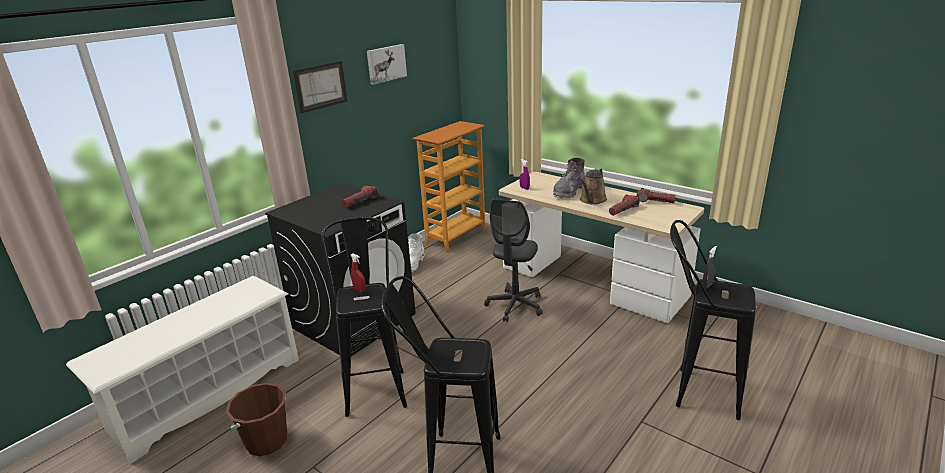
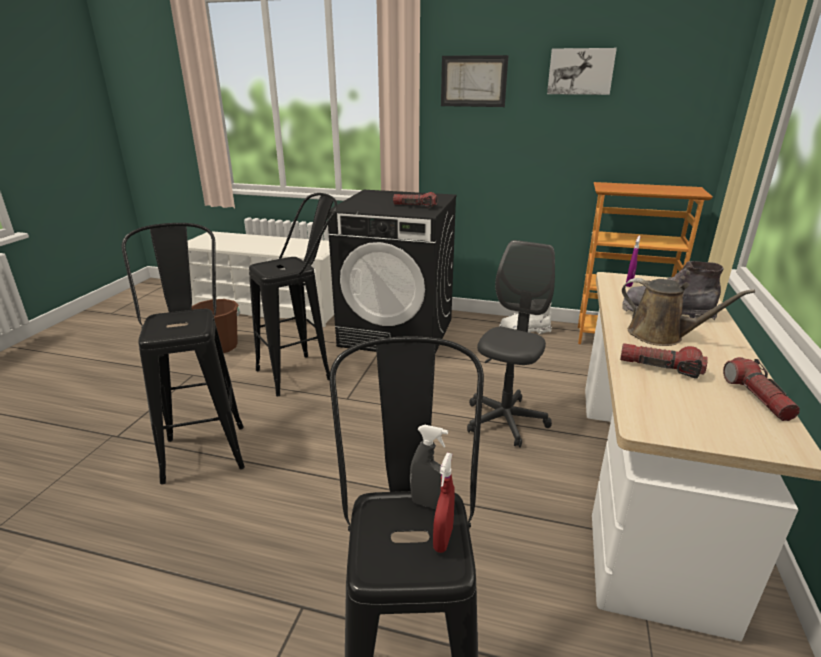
camera: 65 degrees right, 0 degrees up
red spray bottle [351,254,366,292] -> red spray bottle moved to [433,453,455,553]
grey office chair [484,199,543,322] -> grey office chair turned 120 degrees clockwise [467,240,555,448]
brown watering can [580,168,607,205] -> brown watering can turned 150 degrees counterclockwise [622,278,755,346]

